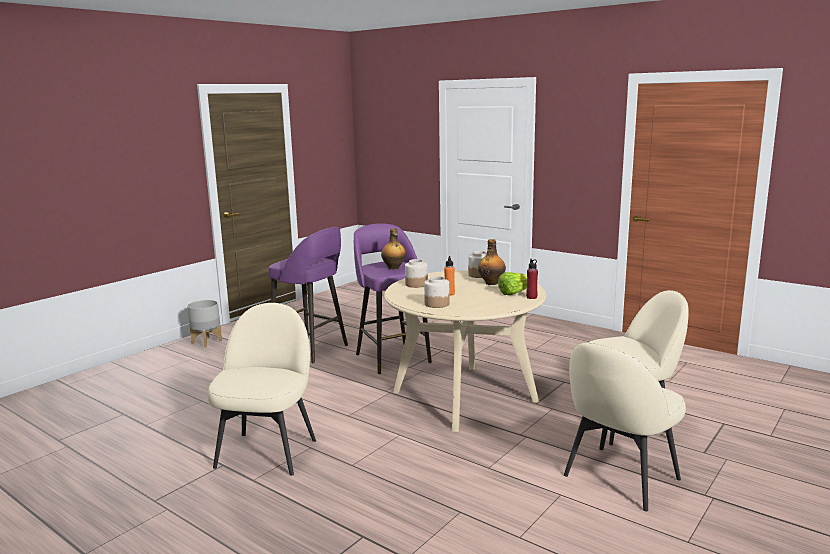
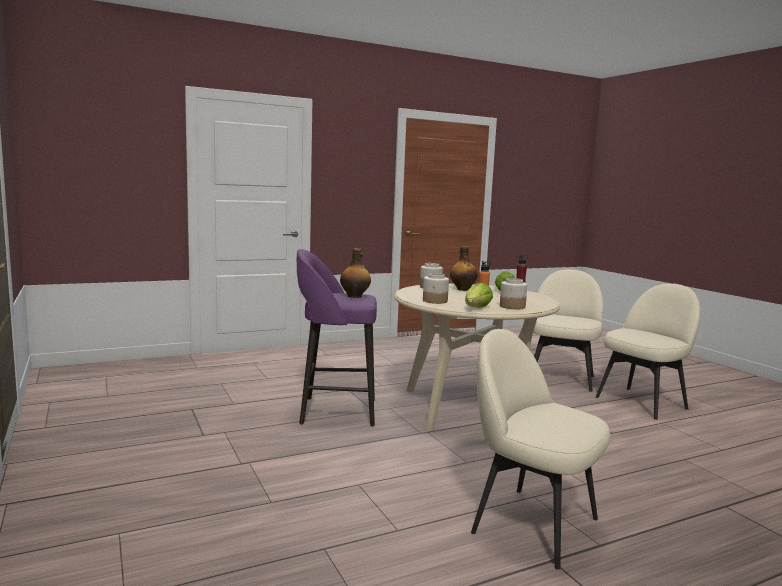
camera: 65 degrees left, 5 degrees down
grey planter [187,300,222,347] -> none
purple stool [268,227,348,363] -> none
beige chair [564,342,686,512] -> beige chair turned 105 degrees counterclockwise [596,283,700,420]
none -> lettuce [465,282,493,308]

